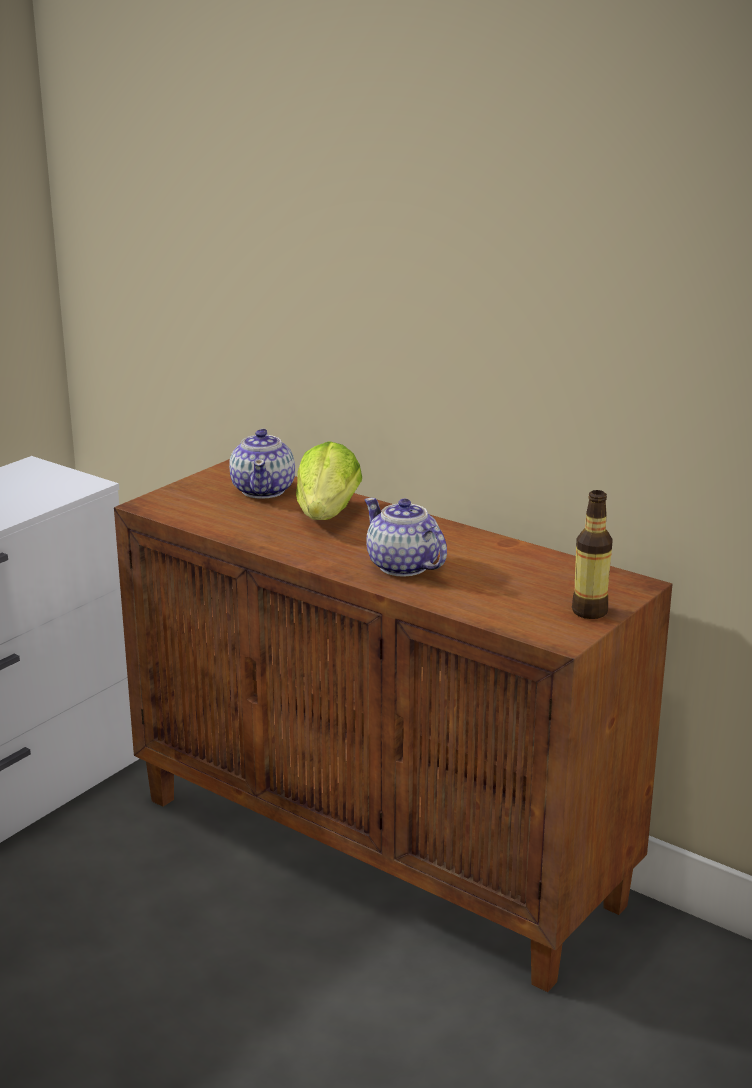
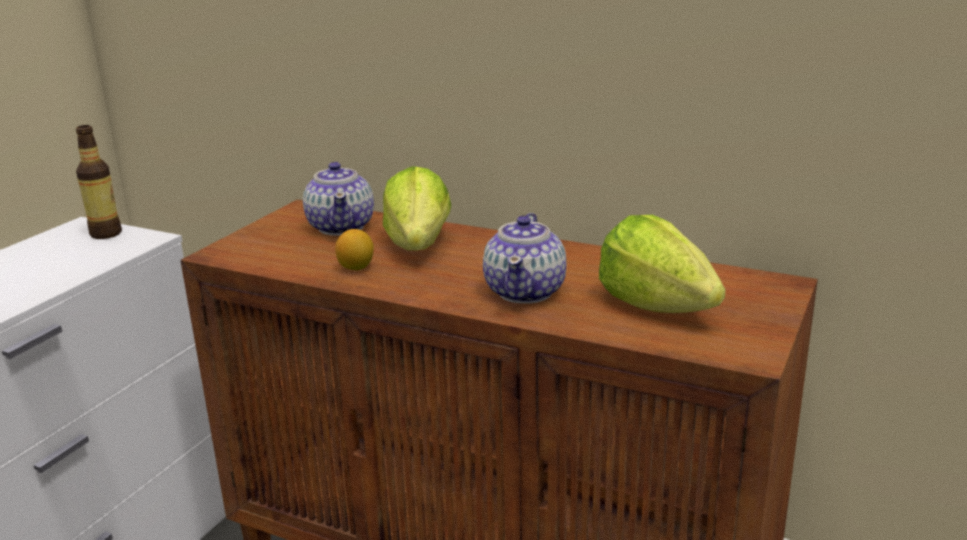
camera: 10 degrees left, 0 degrees up
teapot [364,498,447,577] -> teapot turned 120 degrees counterclockwise [483,213,566,304]
bottle [572,490,613,619] -> bottle moved to [76,125,122,239]
none -> lemon [335,229,374,270]
none -> lettuce [599,215,726,313]

